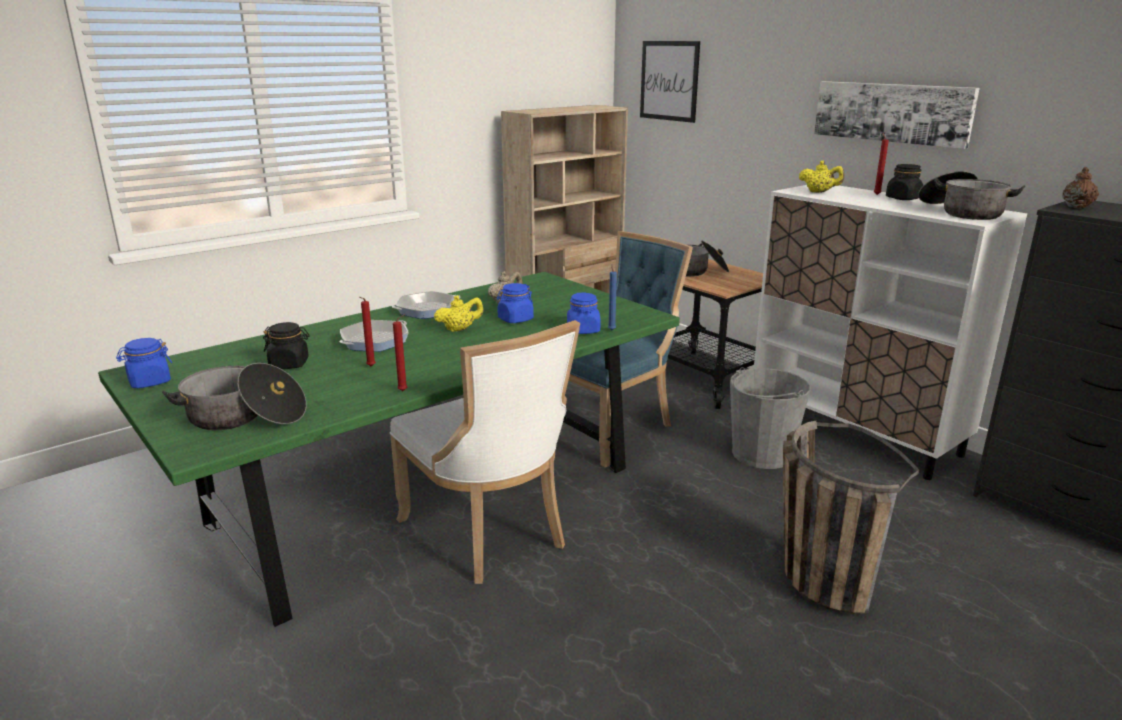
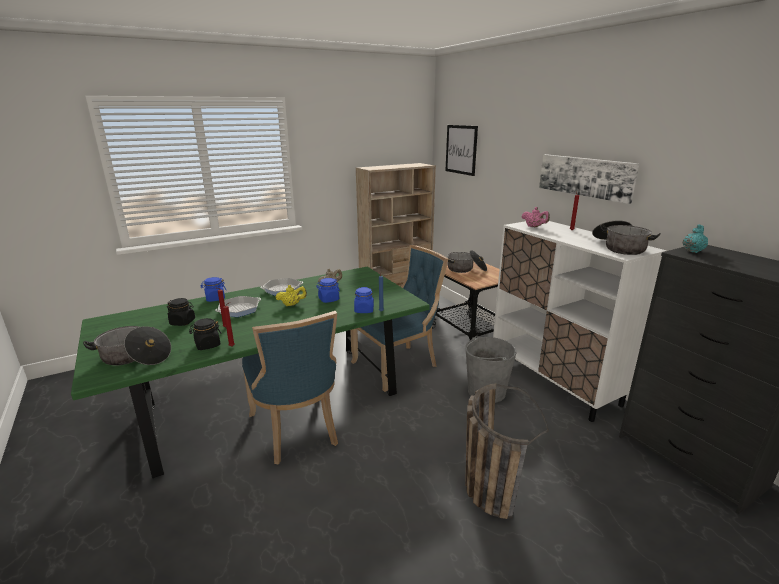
camera: 10 degrees right, 0 degrees up
blue jar [116,338,172,388] -> blue jar moved to [201,277,226,302]
white chair [390,320,580,584] -> blue chair [242,311,338,465]
yellow teapot [799,161,845,193] -> pink teapot [521,207,550,227]
black jar [886,164,923,200] -> black jar moved to [189,318,222,350]
brown teapot [1062,167,1099,209] -> turquoise teapot [683,224,708,253]

